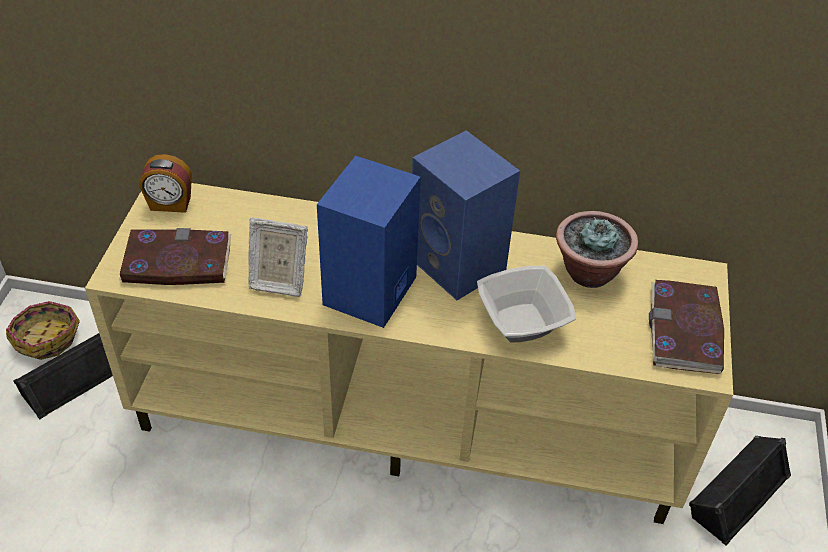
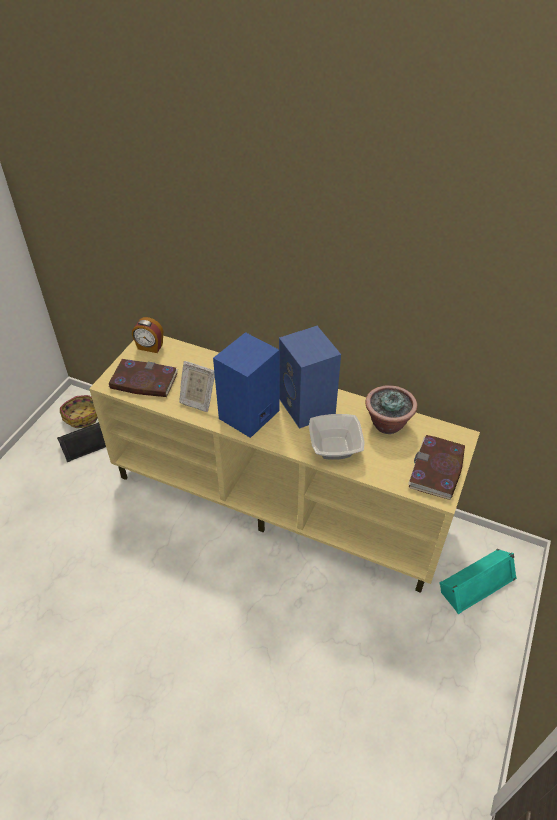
camera: 15 degrees right, 0 degrees up
black speaker [689,436,791,545] -> turquoise speaker [439,549,517,614]

